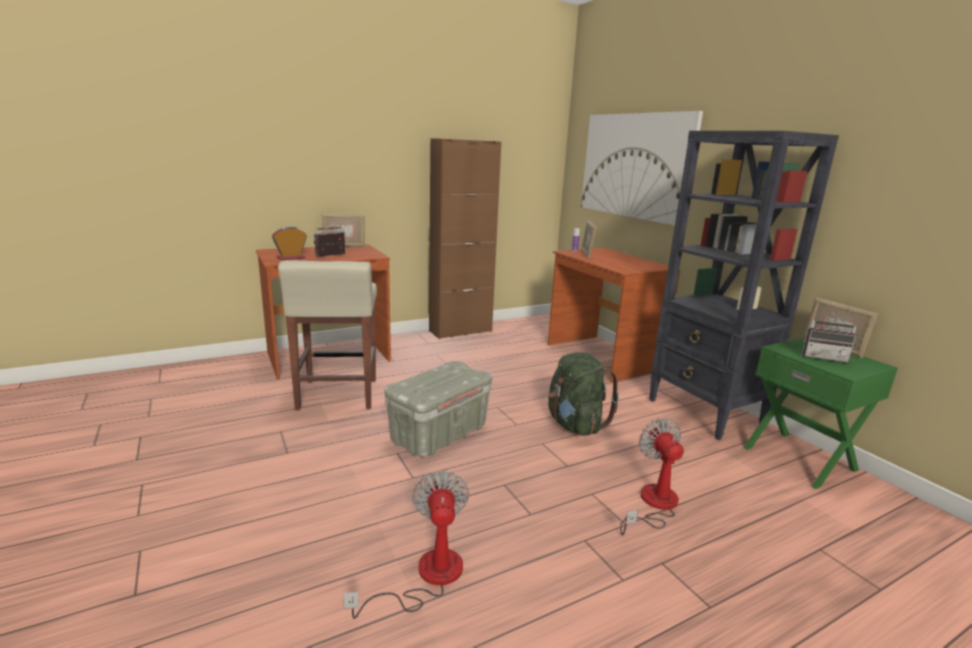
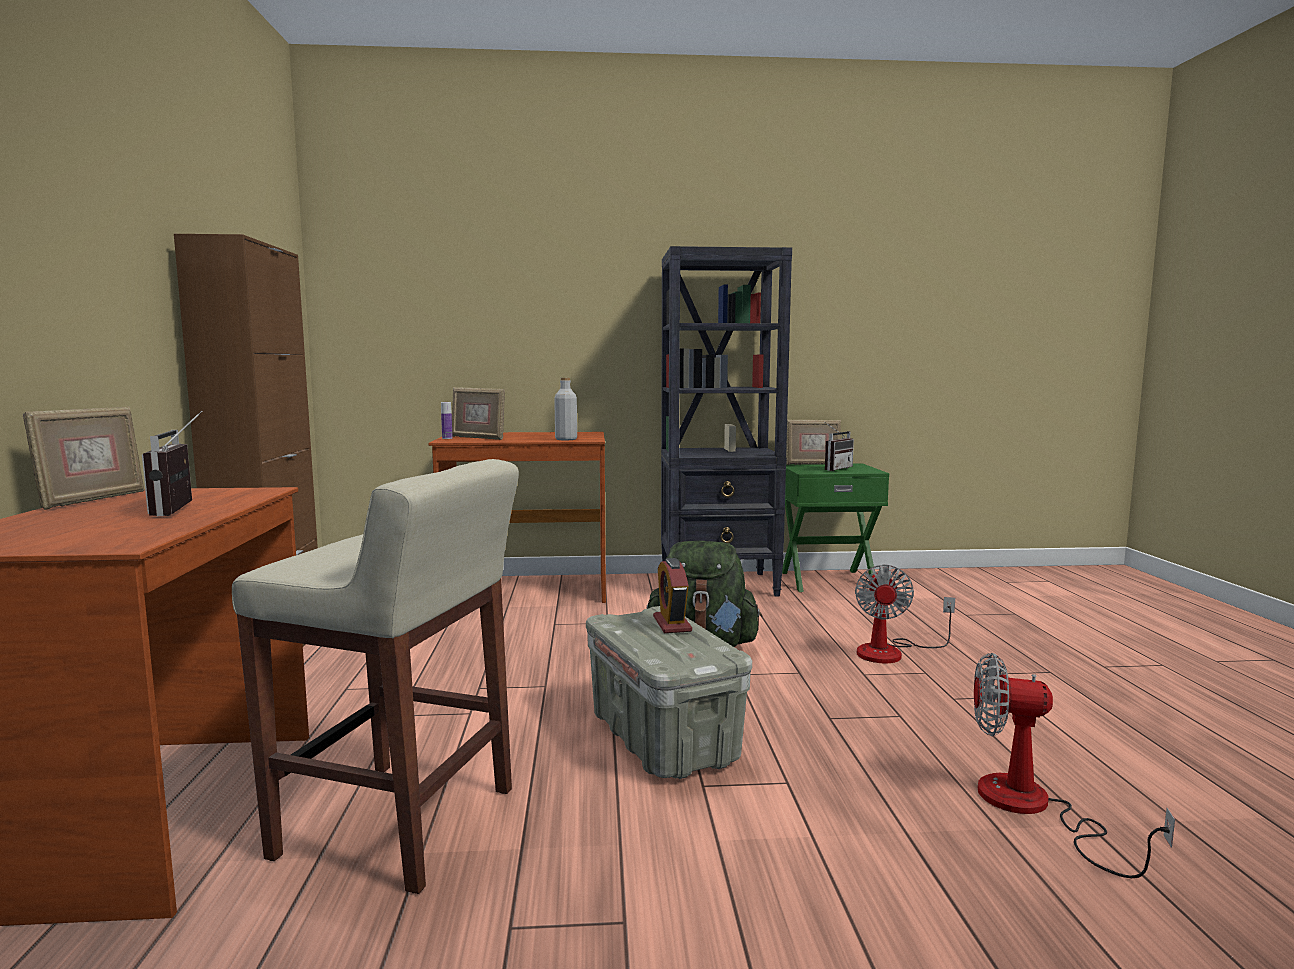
camera: 65 degrees left, 10 degrees down
alarm clock [272,226,307,260] -> alarm clock moved to [653,558,692,633]
picture [581,111,703,225] -> none
fan [620,418,684,535] -> fan turned 90 degrees counterclockwise [855,565,955,663]
none -> grey bottle [554,378,577,440]

